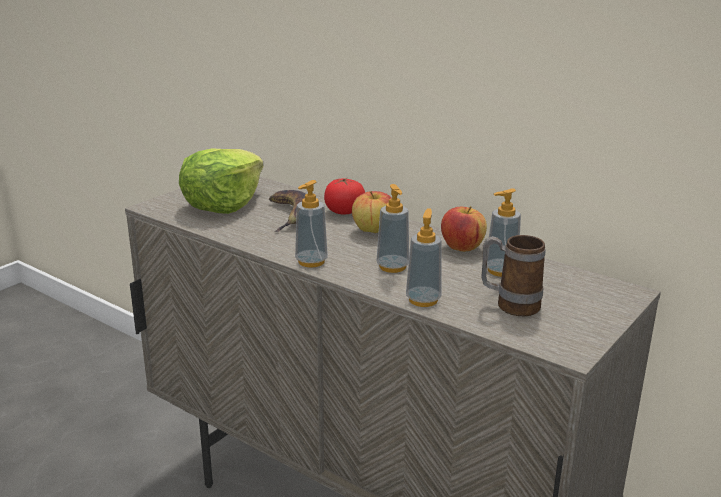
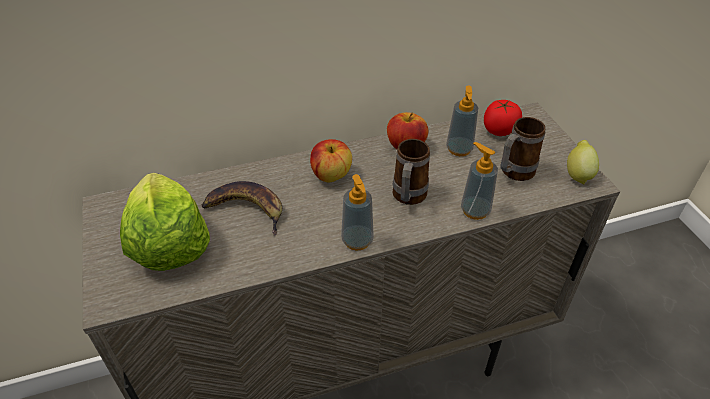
camera: 55 degrees left, 20 degrees up
tomato [324,178,365,214] -> tomato moved to [484,100,522,136]
soap dispenser [376,184,409,273] -> mug [393,139,430,205]
none -> lemon [567,140,599,185]

